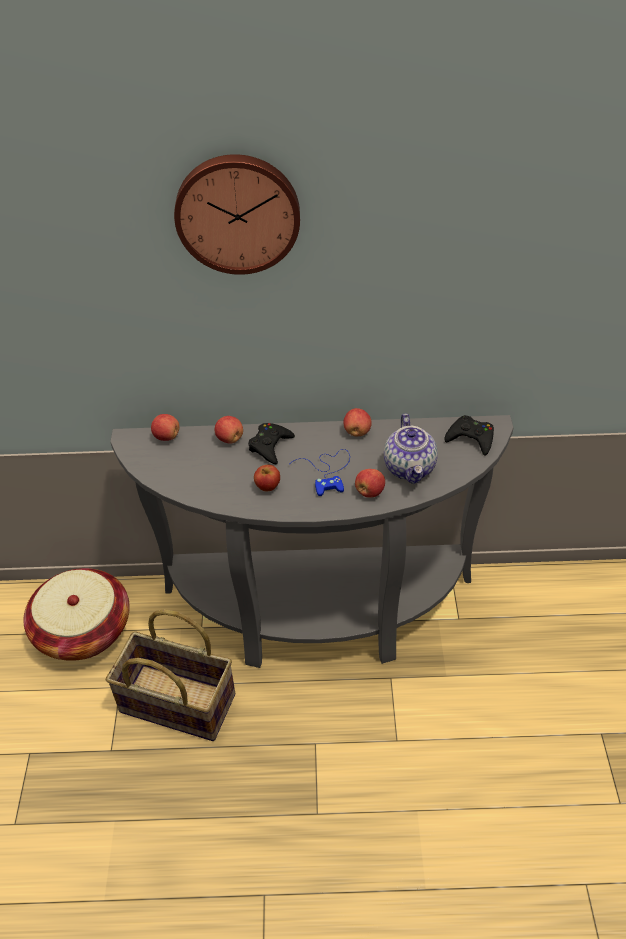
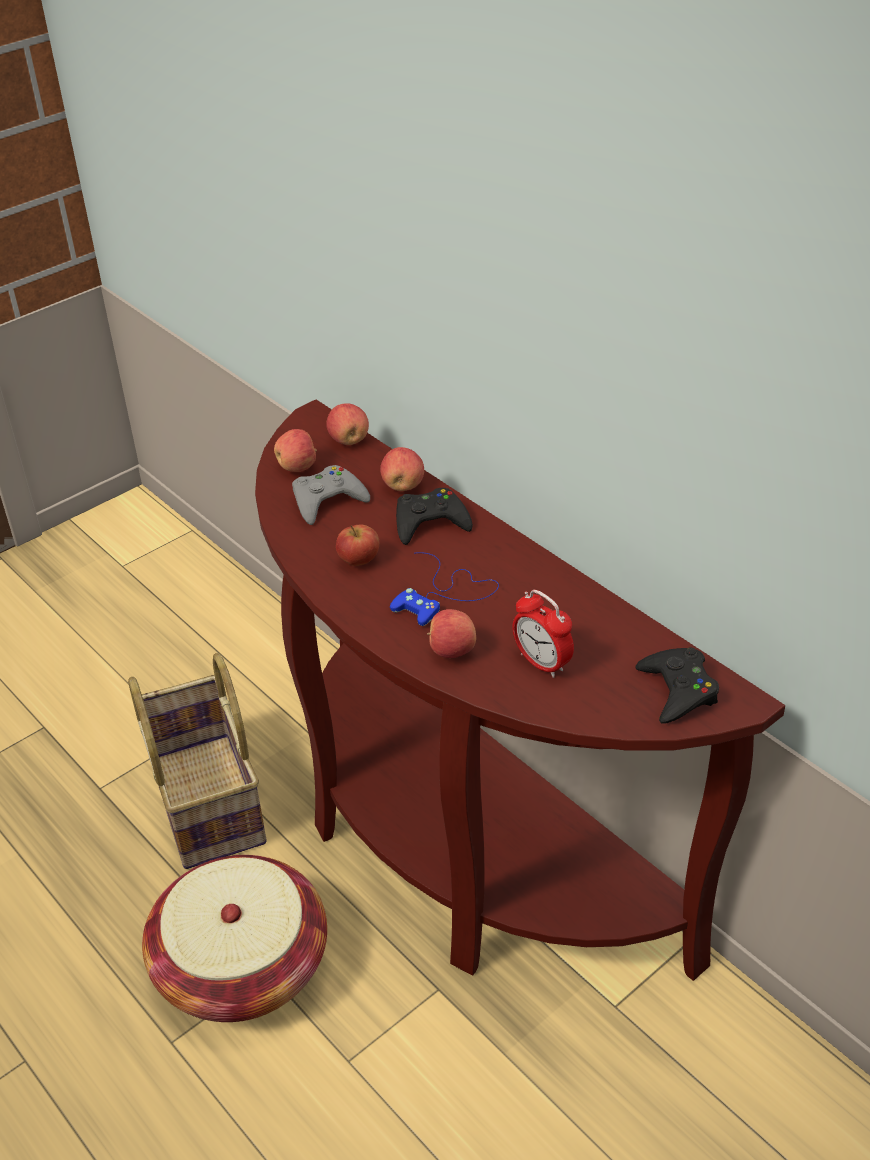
camera: 50 degrees right, 5 degrees down
basket [23,568,130,661] -> basket moved to [142,855,327,1022]
grey console table [110,415,513,668] -> brown console table [255,399,785,981]
wall clock [174,154,300,275] -> none
apple [343,408,372,436] -> apple moved to [274,429,317,472]
teapot [384,414,438,484] -> alarm clock [512,590,574,678]
none -> grey game controller [292,465,370,525]

